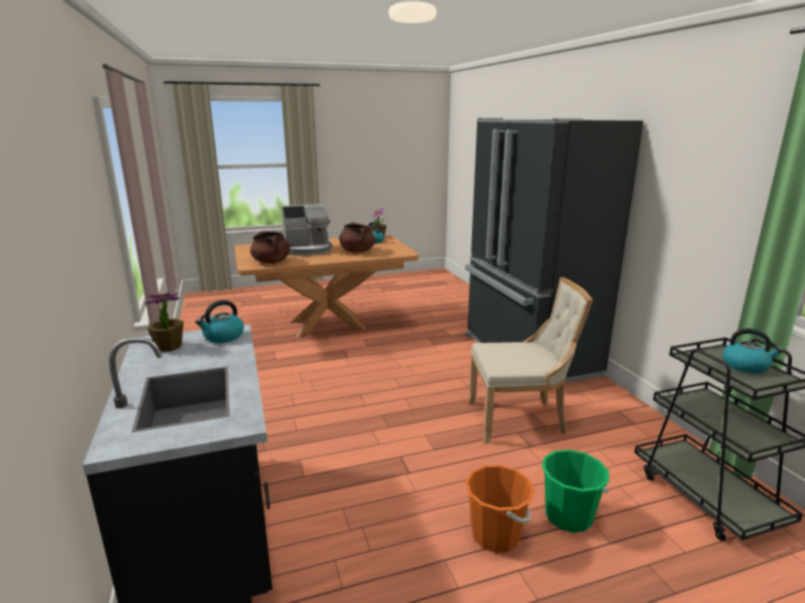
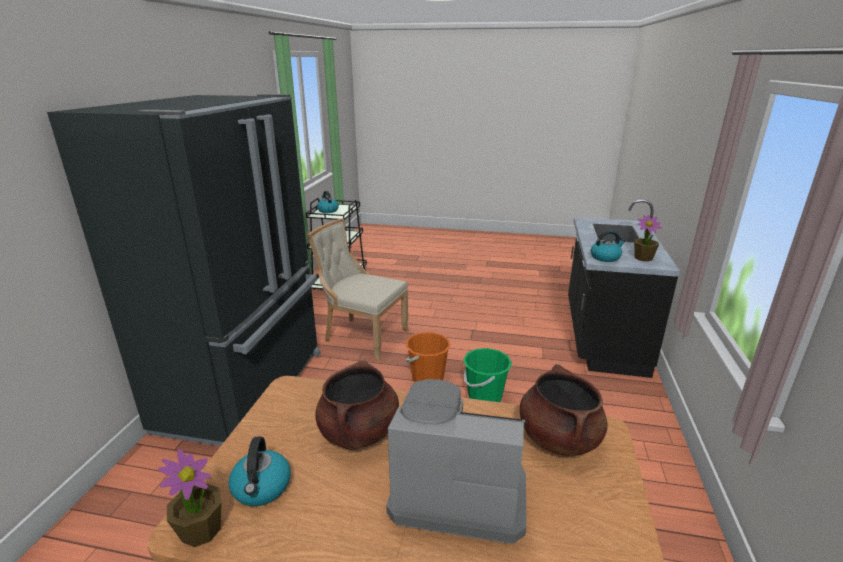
camera: 150 degrees left, 5 degrees up
orange bucket [465,465,535,553] -> orange bucket moved to [406,332,451,382]
green bucket [542,450,609,533] -> green bucket moved to [463,348,512,402]

